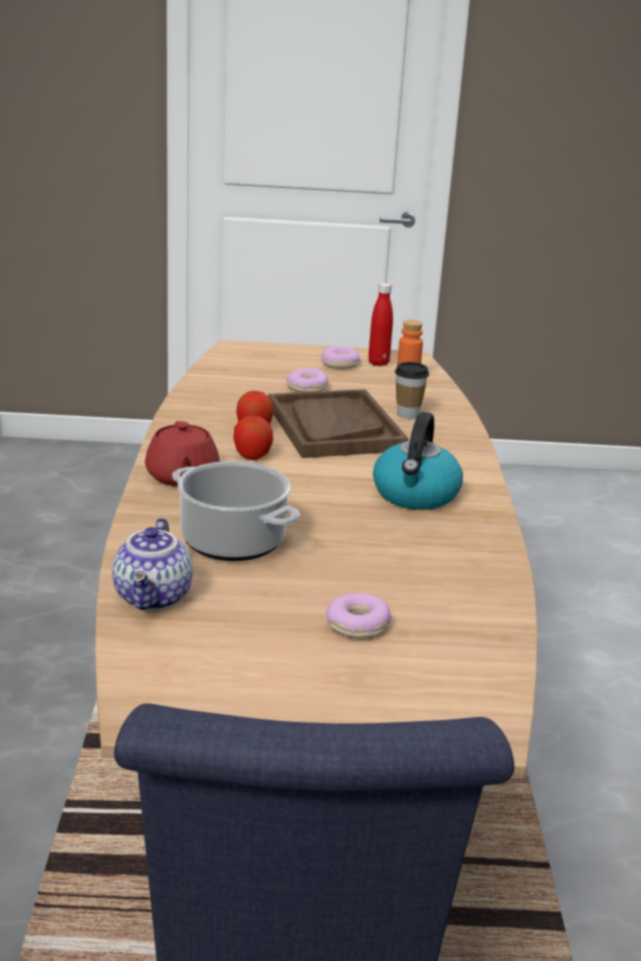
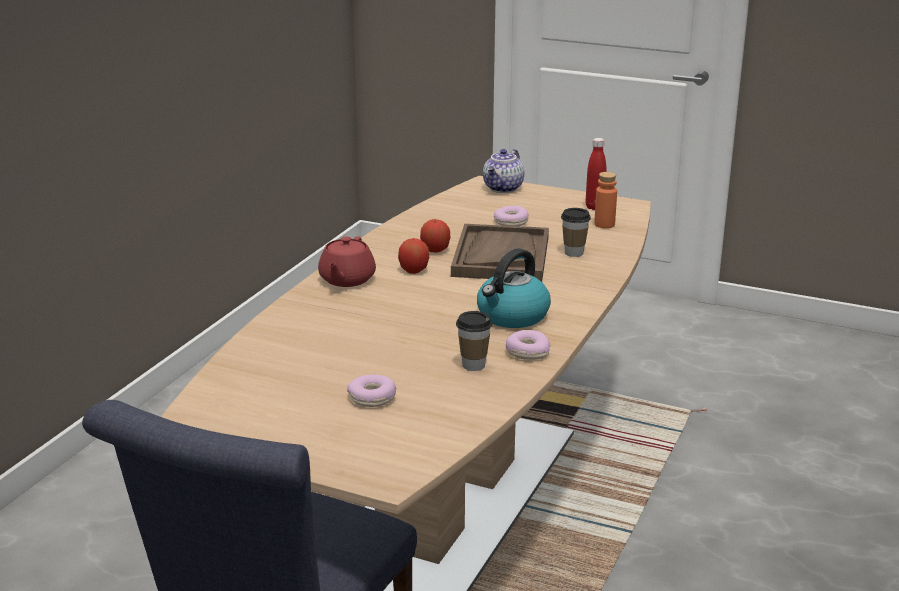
camera: 25 degrees right, 0 degrees up
teapot [112,518,193,611] -> teapot moved to [483,149,524,193]
cooking pot [172,461,300,561] -> none
donut [321,346,360,369] -> donut moved to [506,330,551,360]
none -> cup [456,311,492,371]

